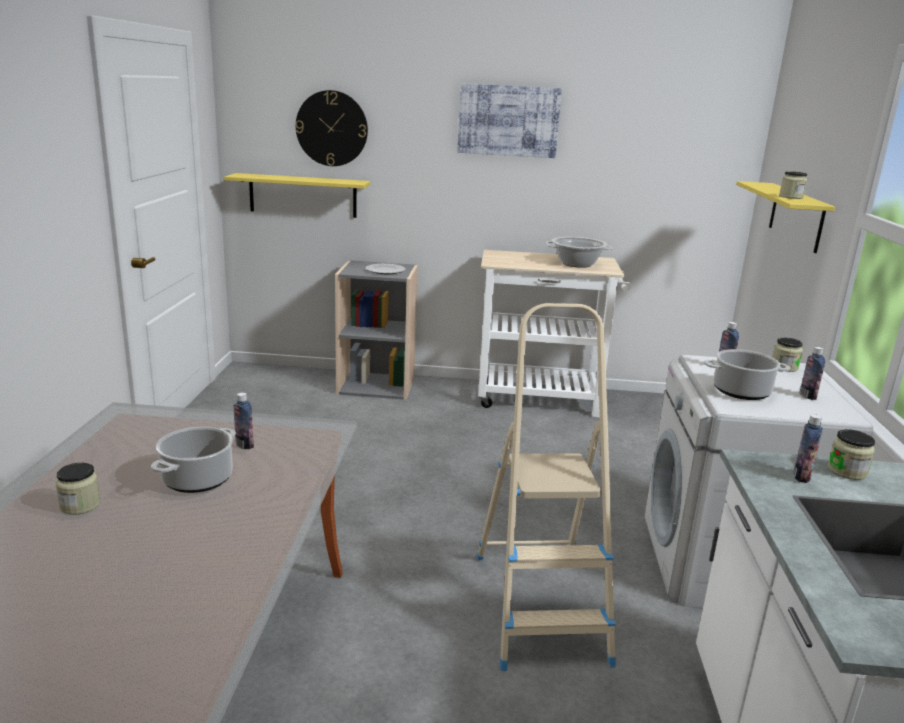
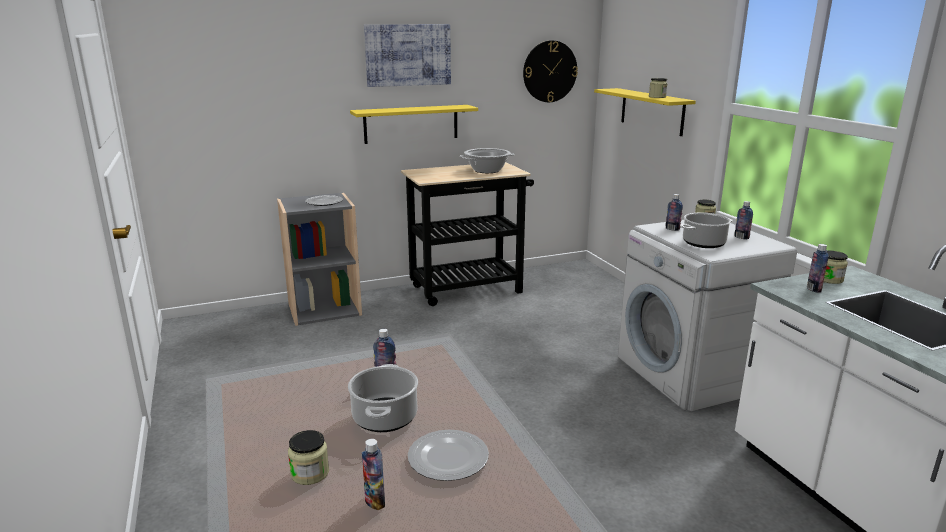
camera: 25 degrees left, 0 degrees up
yellow shelf [224,173,370,218] -> yellow shelf moved to [350,105,478,144]
wall clock [295,90,368,166] -> wall clock moved to [523,40,578,102]
beige step ladder [477,303,616,671] -> none
white cart [478,250,631,417] -> black cart [401,162,534,306]
none -> bottle [362,439,385,510]
none -> plate [408,430,489,481]

